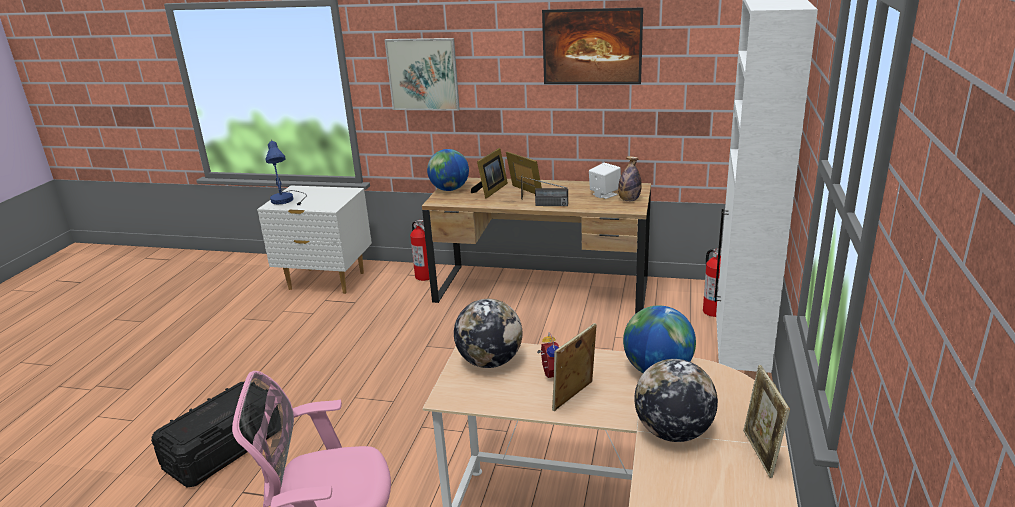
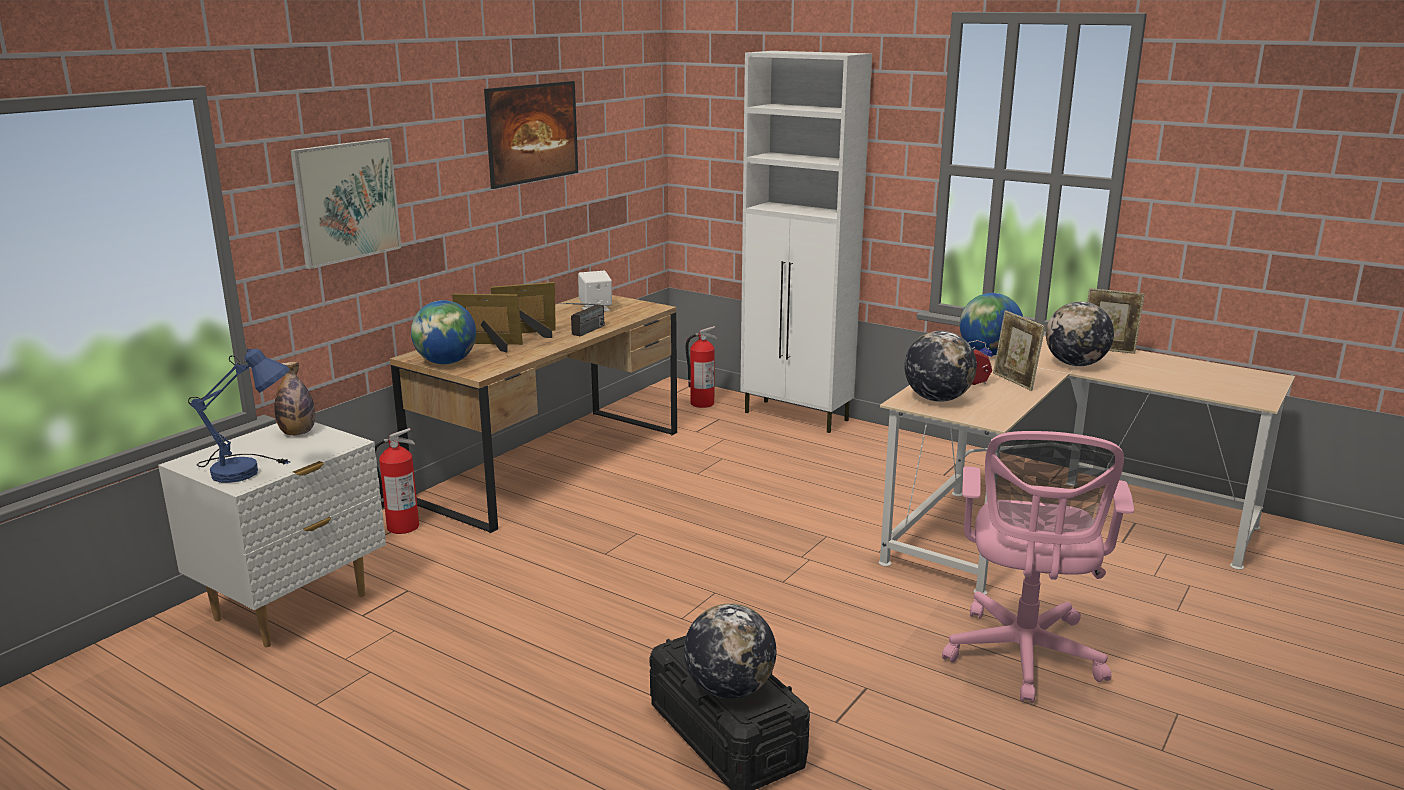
camera: 70 degrees left, 5 degrees down
picture frame [471,148,508,198] -> picture frame turned 45 degrees counterclockwise [452,294,523,352]
bottle [618,156,642,201] -> bottle moved to [274,362,315,436]
none -> globe [684,603,776,699]

